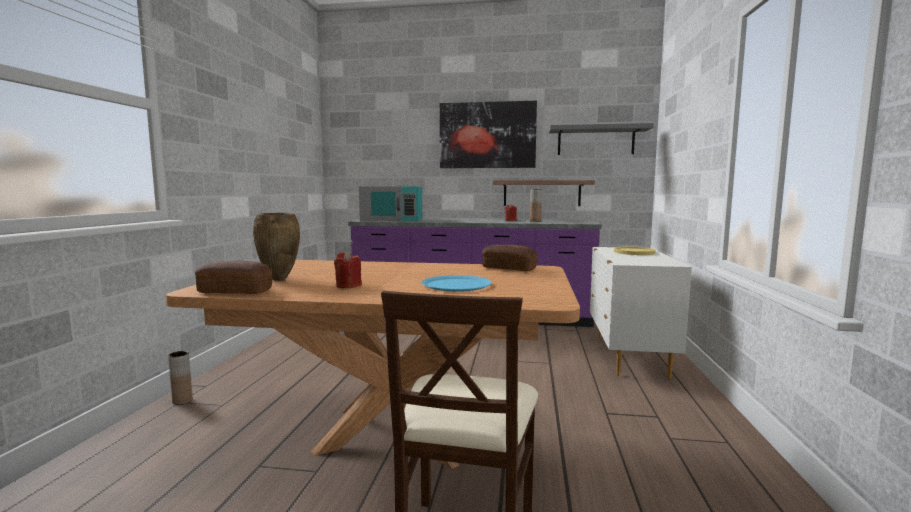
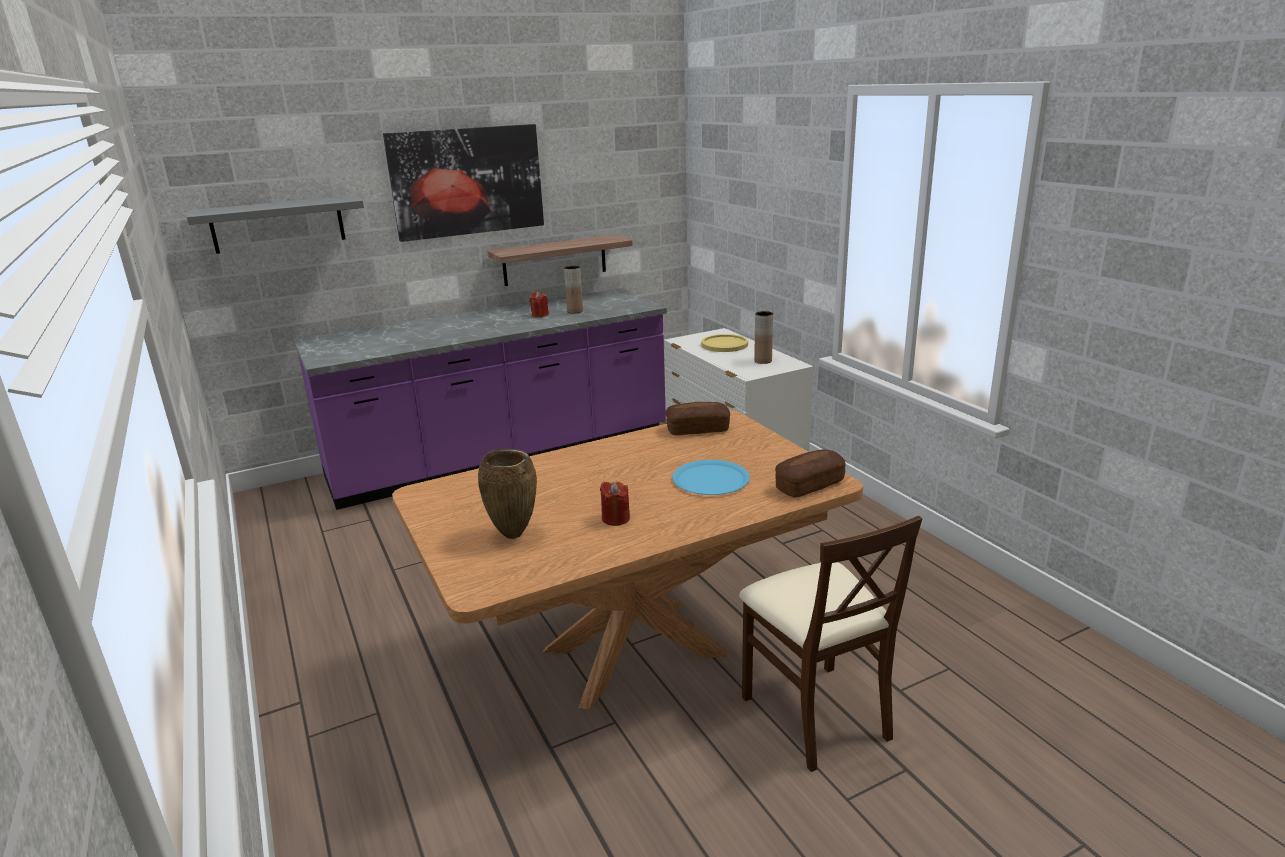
camera: 35 degrees left, 15 degrees up
brown vase [168,351,193,405] -> brown vase moved to [754,311,773,364]
bread [195,260,273,294] -> bread moved to [775,449,846,498]
turquoise microwave [359,187,422,221] -> none
grey shelf [549,123,654,155] -> grey shelf moved to [187,195,364,254]

